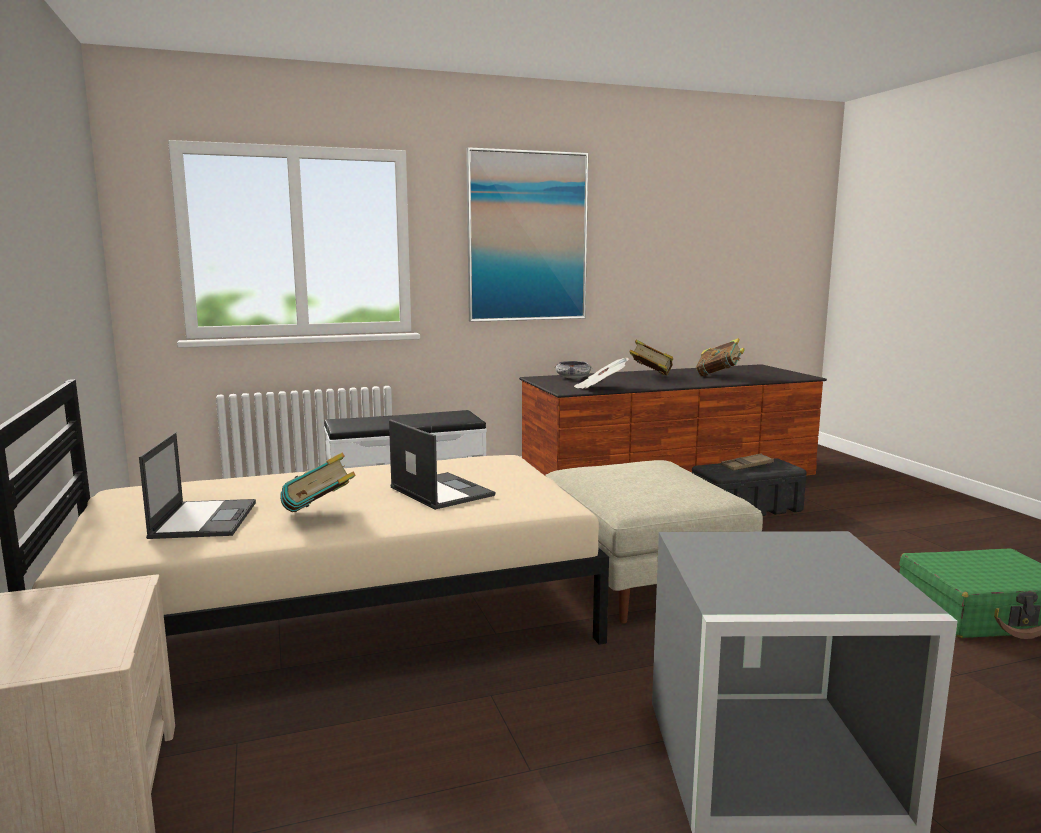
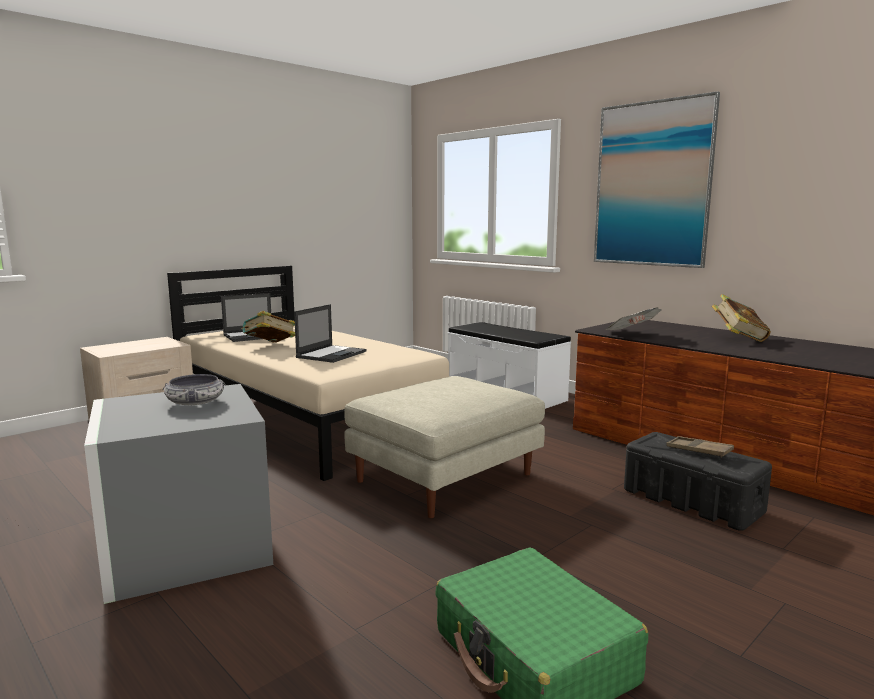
camera: 65 degrees right, 0 degrees up
bowl [555,361,592,378] -> bowl moved to [162,374,226,405]
book [696,338,745,376] -> none

